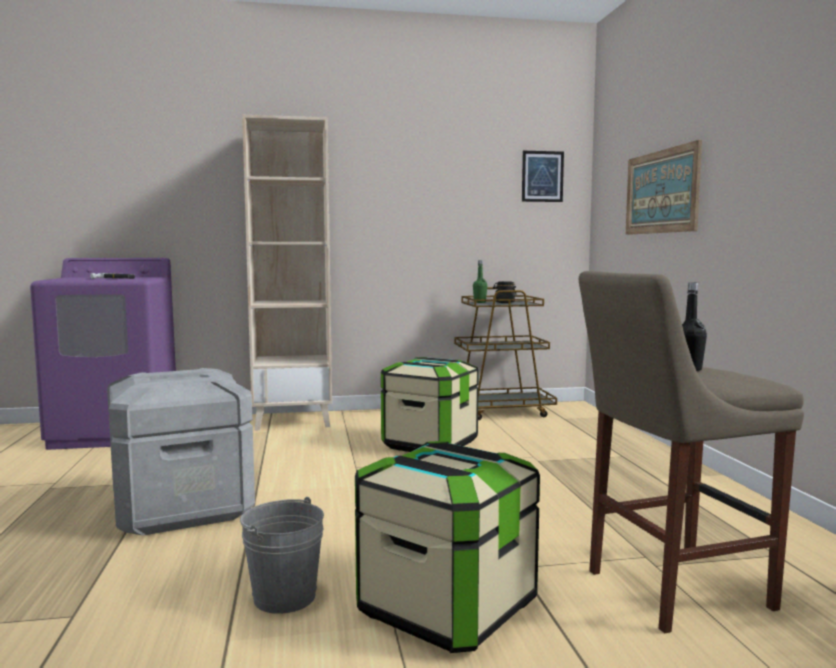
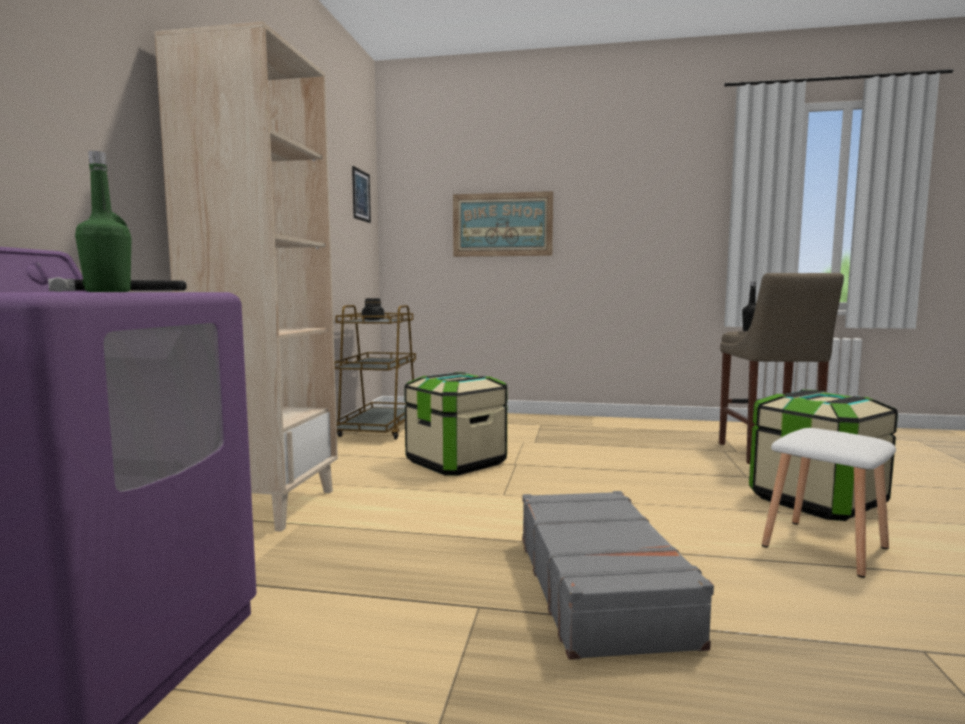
camera: 70 degrees left, 0 degrees up
grey storage box [107,368,255,535] -> grey suitcase [522,491,714,660]
grey bucket [240,497,324,614] -> white stool [762,428,896,578]
green bottle [473,260,487,303] -> green bottle moved to [75,151,131,292]

